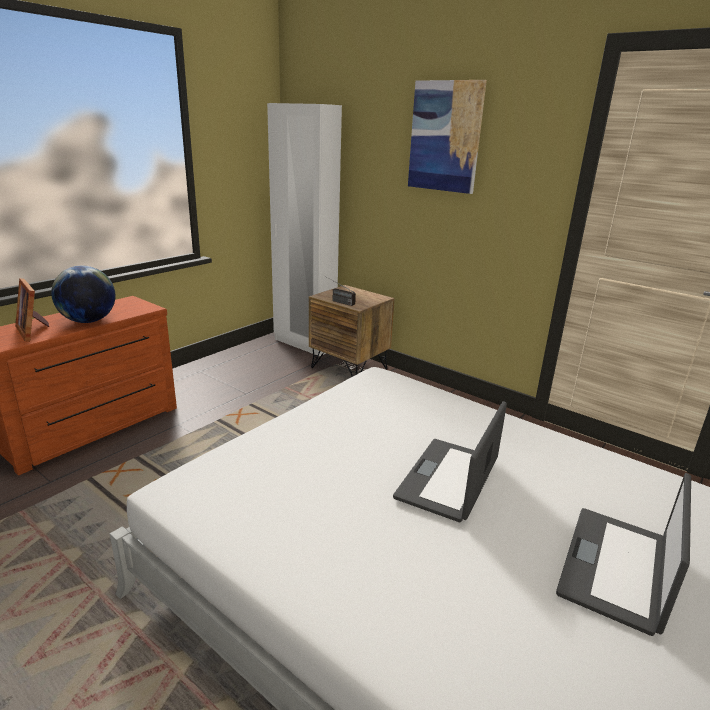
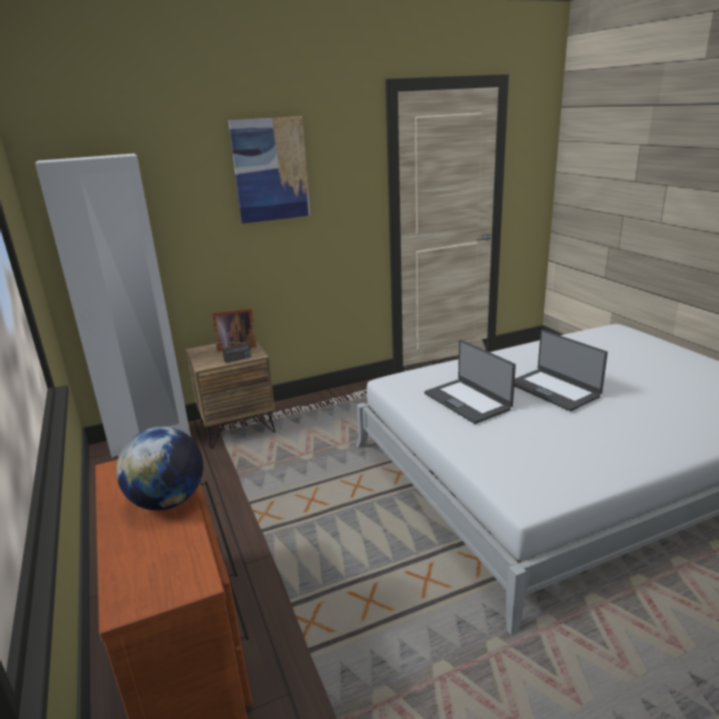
camera: 60 degrees left, 0 degrees up
picture frame [15,278,49,342] -> picture frame moved to [212,308,257,352]
laptop [556,473,691,636] -> laptop moved to [424,340,516,424]

